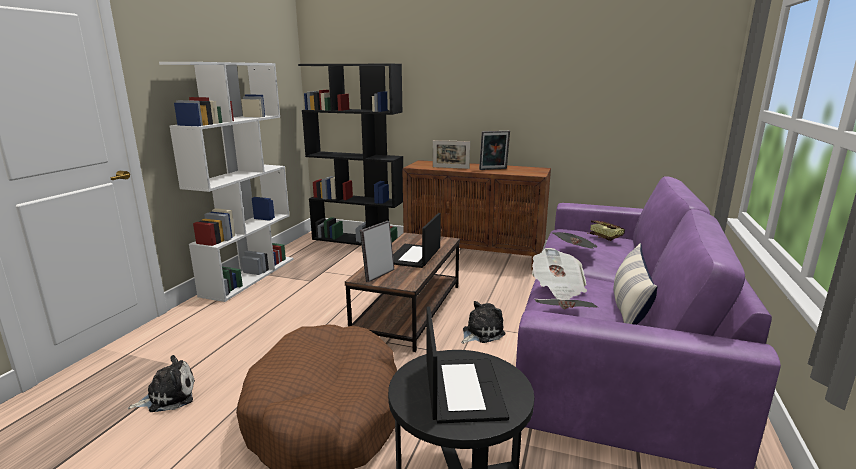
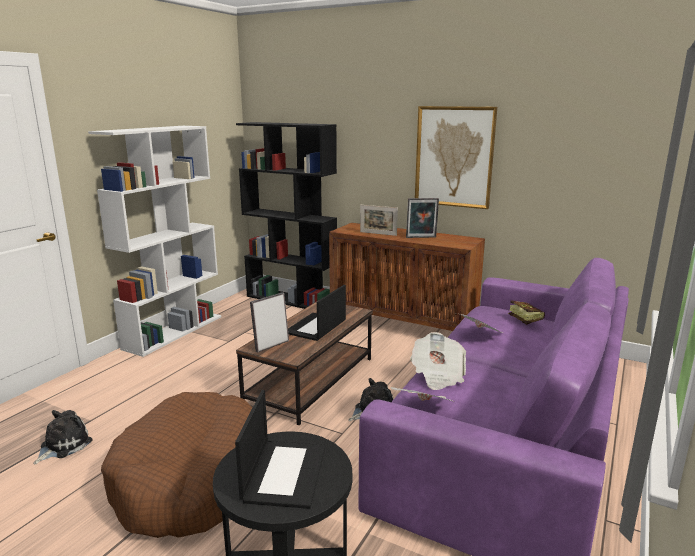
camera: 10 degrees right, 0 degrees up
plush toy [128,355,195,412] -> plush toy turned 45 degrees counterclockwise [33,410,93,464]
pillow [613,243,658,325] -> none
none -> picture [415,106,497,209]

